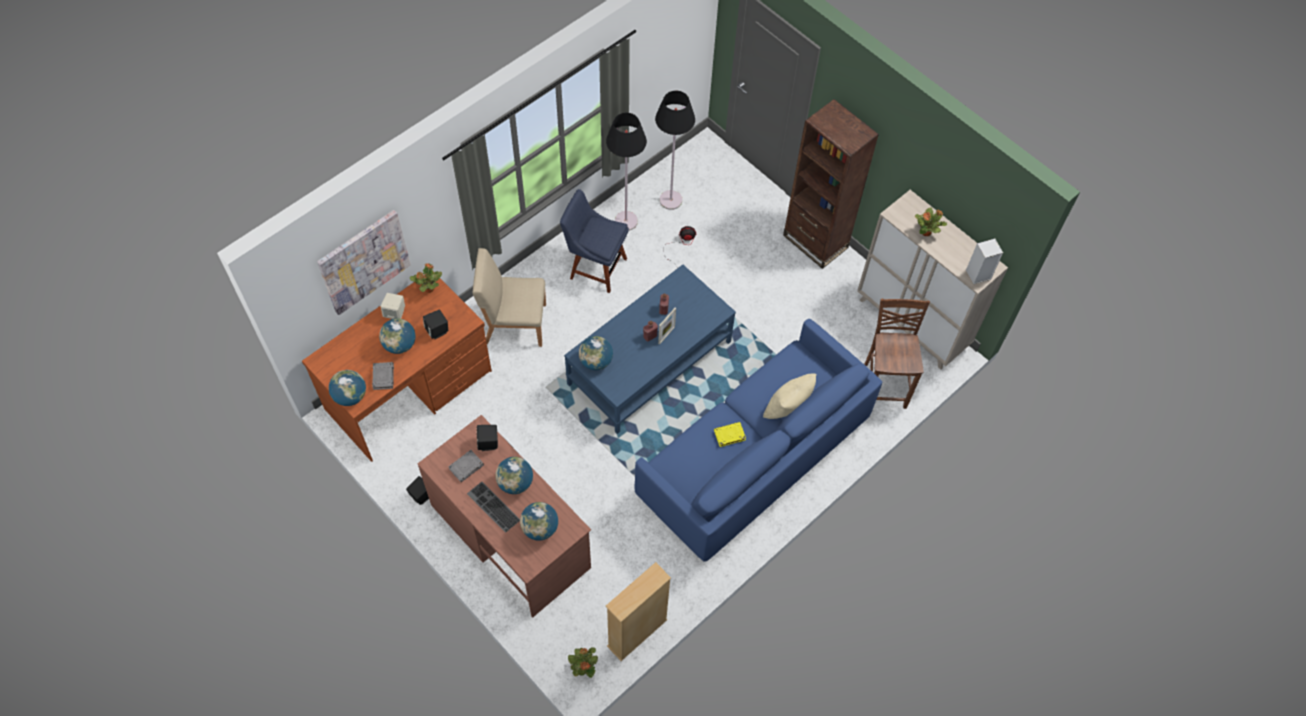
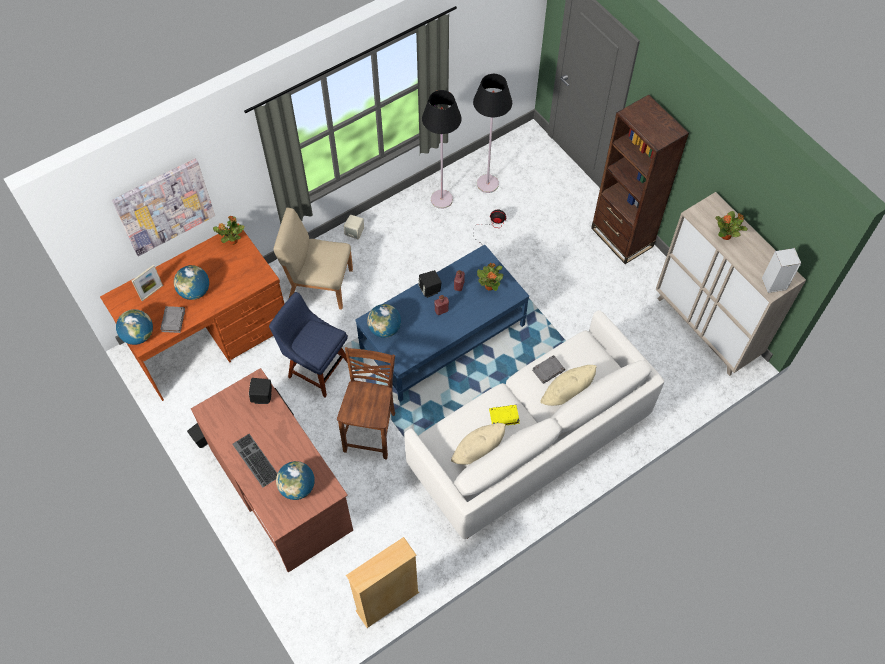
camera: 10 degrees right, 0 degrees up
beige speaker [380,293,405,319] -> beige speaker moved to [344,215,364,240]
black speaker [423,310,448,339] -> black speaker moved to [418,270,442,298]
grey book [448,450,484,482] -> grey book moved to [532,355,565,384]
globe [495,457,533,494] -> none
blue chair [560,189,629,293] -> blue chair moved to [269,292,348,397]
potted plant [568,647,598,678] -> potted plant moved to [477,263,503,291]
blue sofa [635,319,882,562] -> white sofa [404,310,664,539]
picture frame [658,308,676,344] -> picture frame moved to [132,265,163,301]
brown chair [864,299,930,409] -> brown chair moved to [337,347,395,460]
none -> beige pillow [451,423,506,465]

